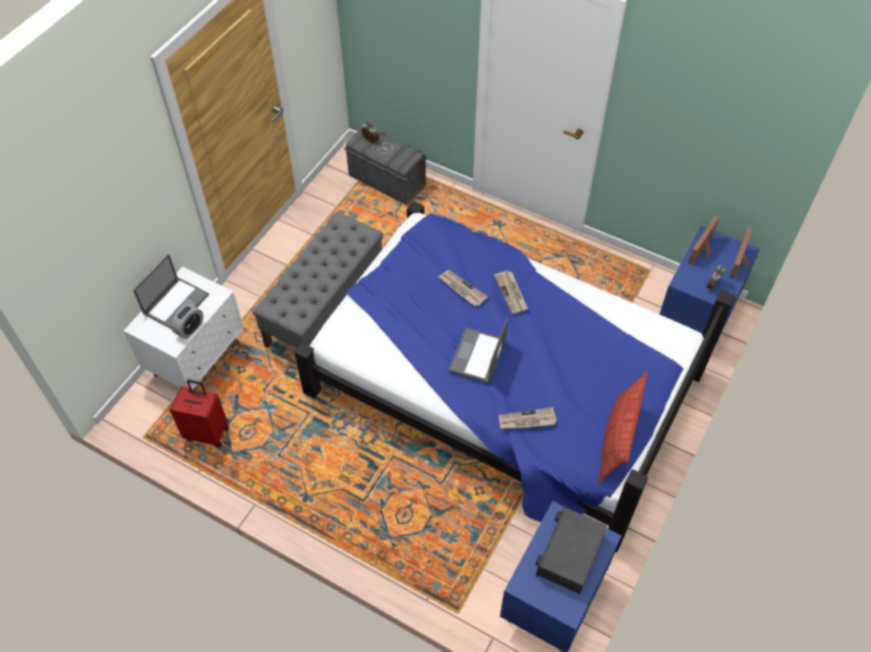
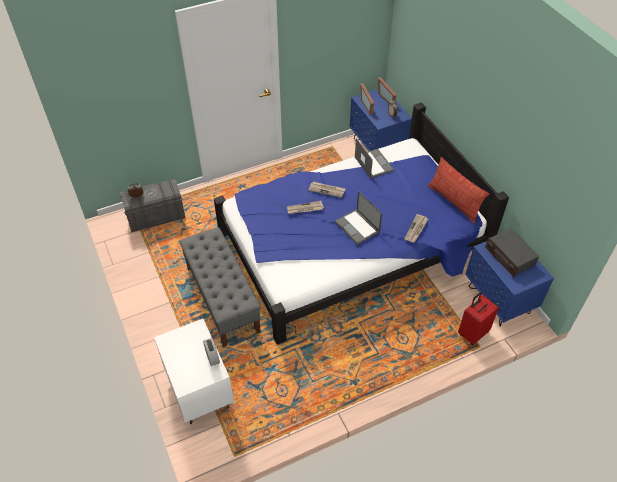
camera: 55 degrees left, 5 degrees down
laptop [133,254,209,329] -> laptop moved to [355,138,394,179]
red suitcase [170,379,229,448] -> red suitcase moved to [458,292,499,345]

